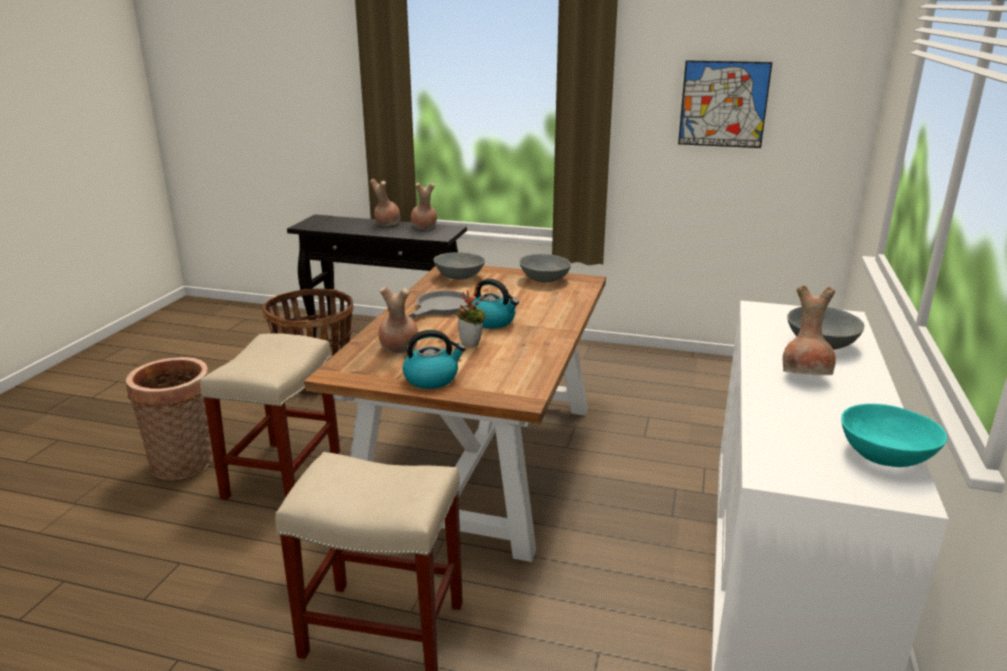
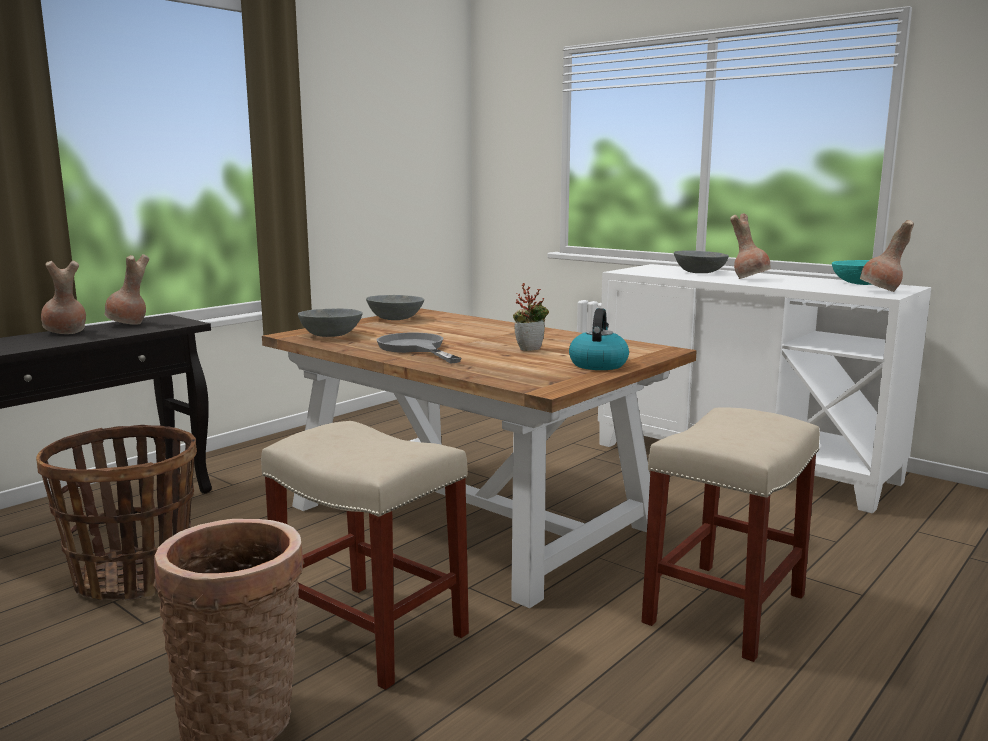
camera: 65 degrees left, 10 degrees down
brown vase [378,286,418,354] -> brown vase moved to [860,220,914,292]
kettle [472,279,519,329] -> none
picture [678,60,772,148] -> none

